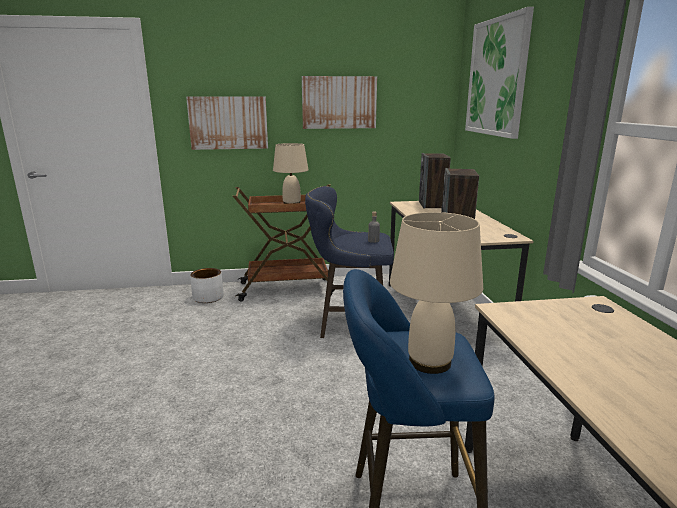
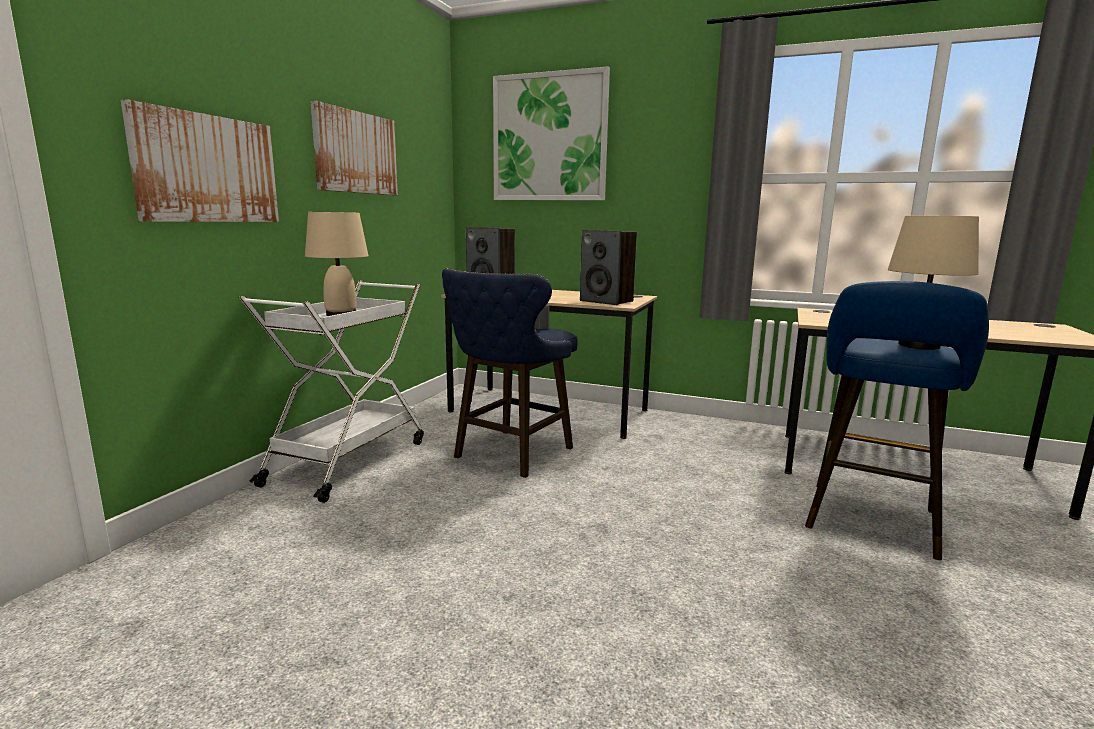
camera: 60 degrees left, 5 degrees down
white planter [190,268,224,303] -> none
brown cart [233,184,335,301] -> white cart [238,280,424,503]

